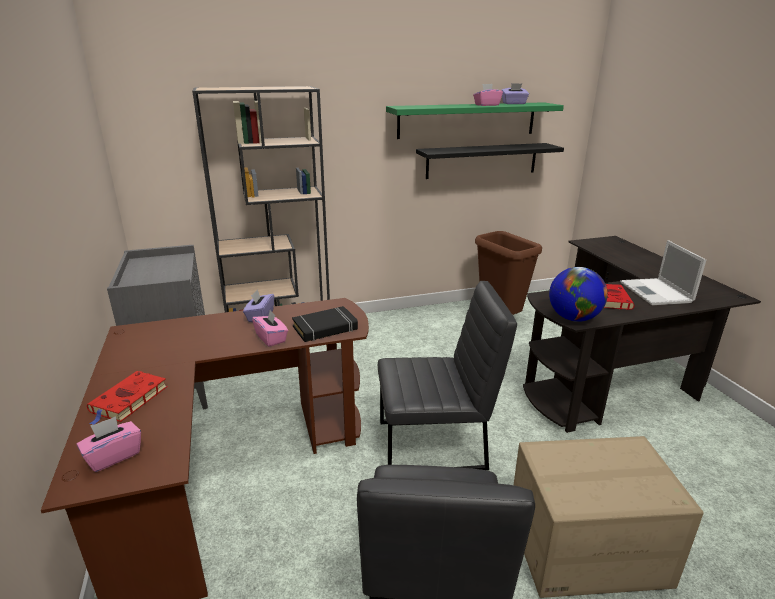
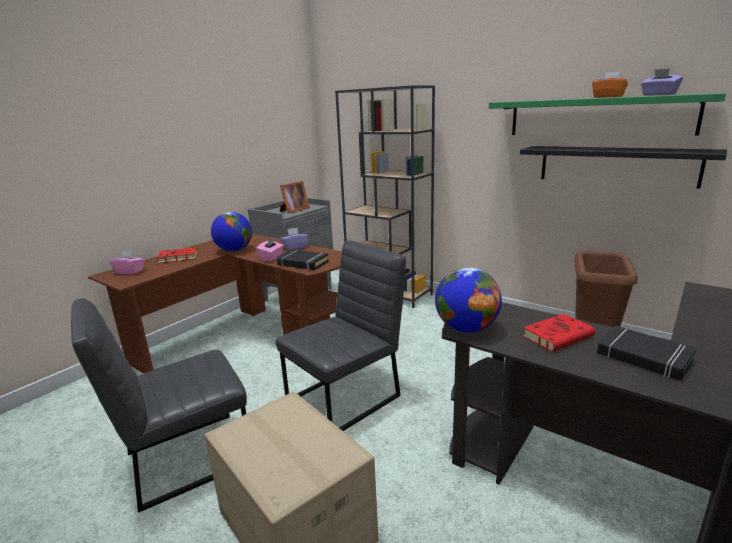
camera: 55 degrees right, 5 degrees down
grey chair [378,281,517,470] -> grey chair turned 90 degrees counterclockwise [276,240,406,431]
pink tissue box [473,84,503,106] -> orange tissue box [592,71,628,98]
laptop [620,240,706,305] -> black book [597,326,696,381]
none -> globe [211,212,252,251]
none -> picture frame [280,181,310,214]

